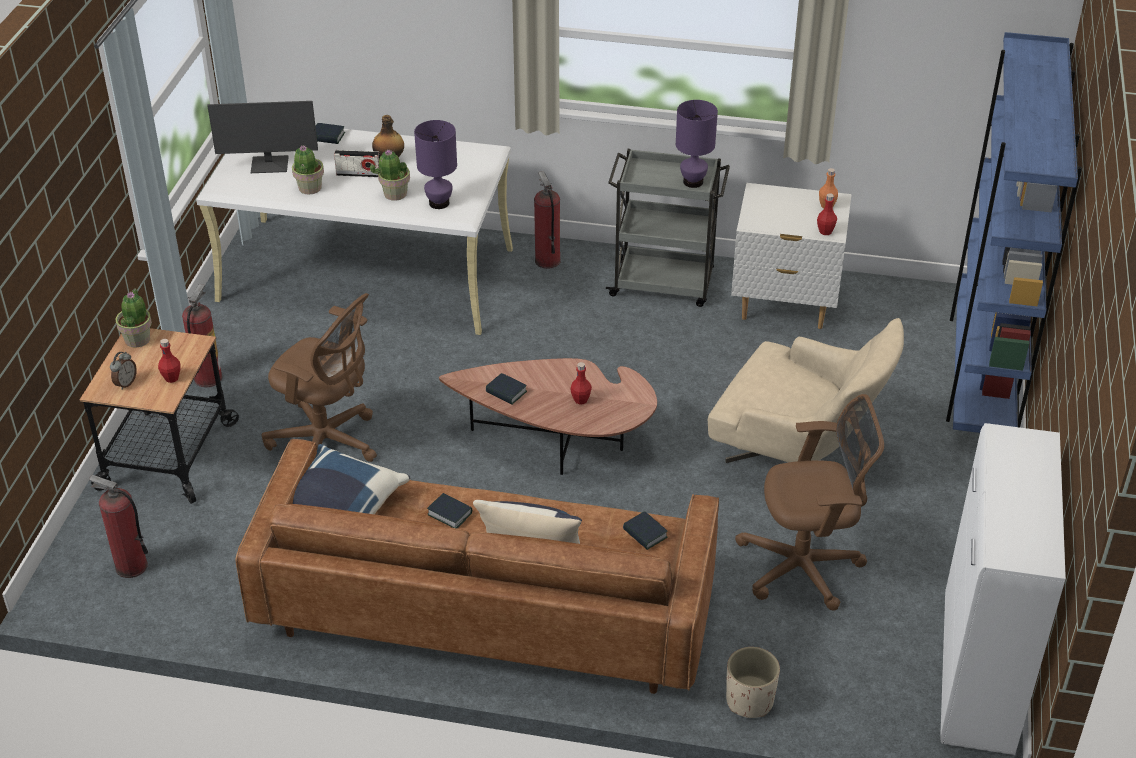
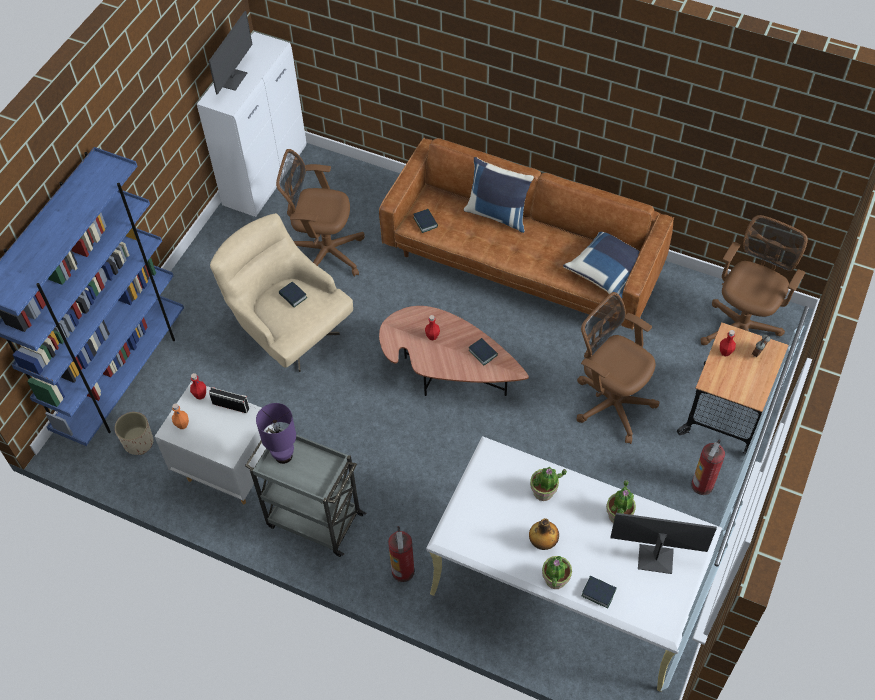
camera: 165 degrees left, 15 degrees up
fire extinguisher [89,475,148,578] -> brown office chair [700,215,808,345]
potted plant [115,288,152,348] -> potted plant moved to [542,556,572,589]
radio [334,150,380,177] -> radio moved to [209,387,250,413]
purple table lamp [414,120,457,209] -> none
book [427,493,472,529] -> book moved to [279,282,307,307]
beige planter [726,647,780,718] -> beige planter moved to [115,412,153,455]
none -> monitor [208,11,252,95]

